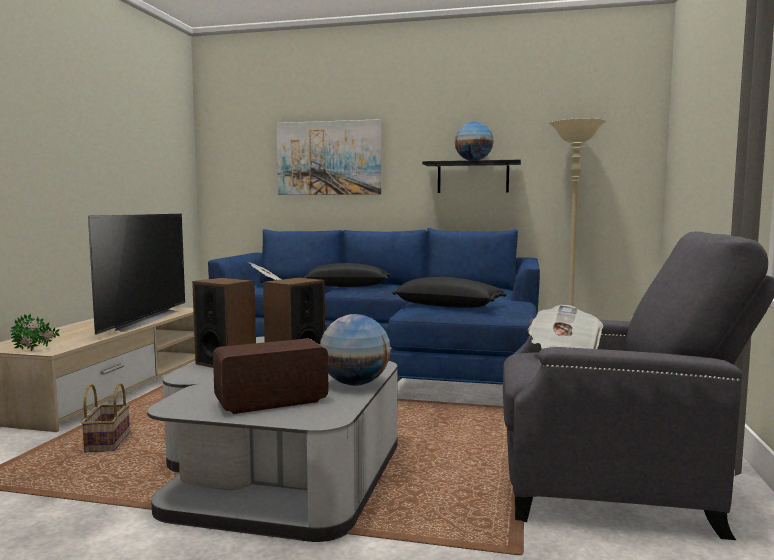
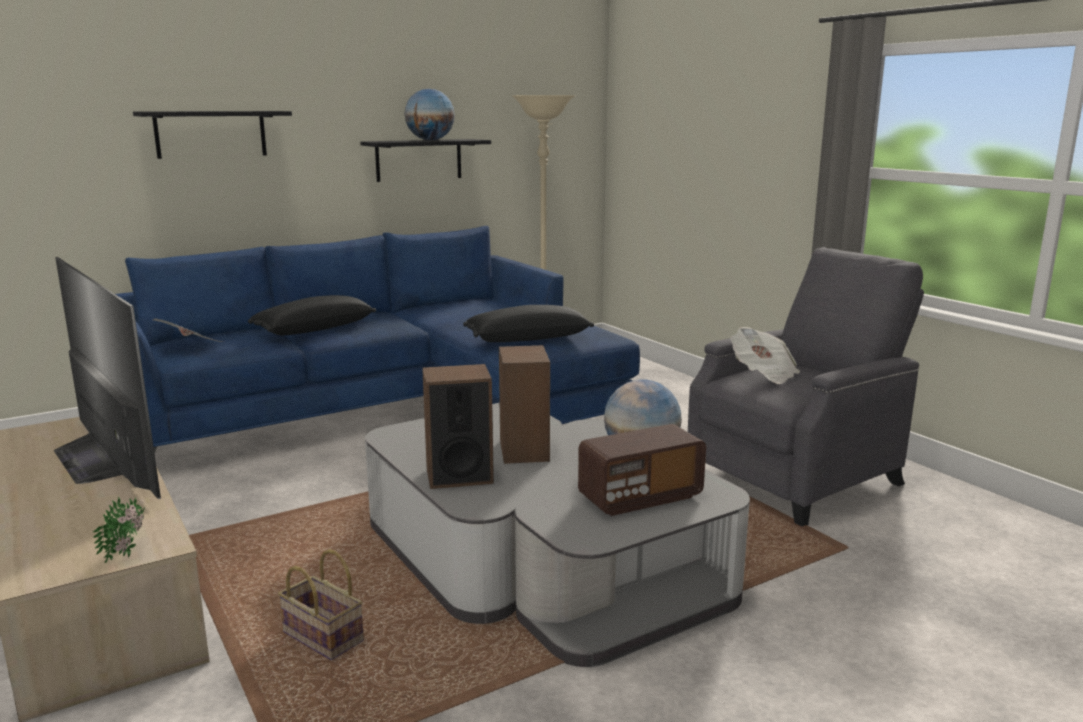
camera: 45 degrees left, 10 degrees up
radio [213,339,328,414] -> radio turned 135 degrees counterclockwise [578,424,706,516]
picture [276,119,381,195] -> black shelf [133,111,292,159]

